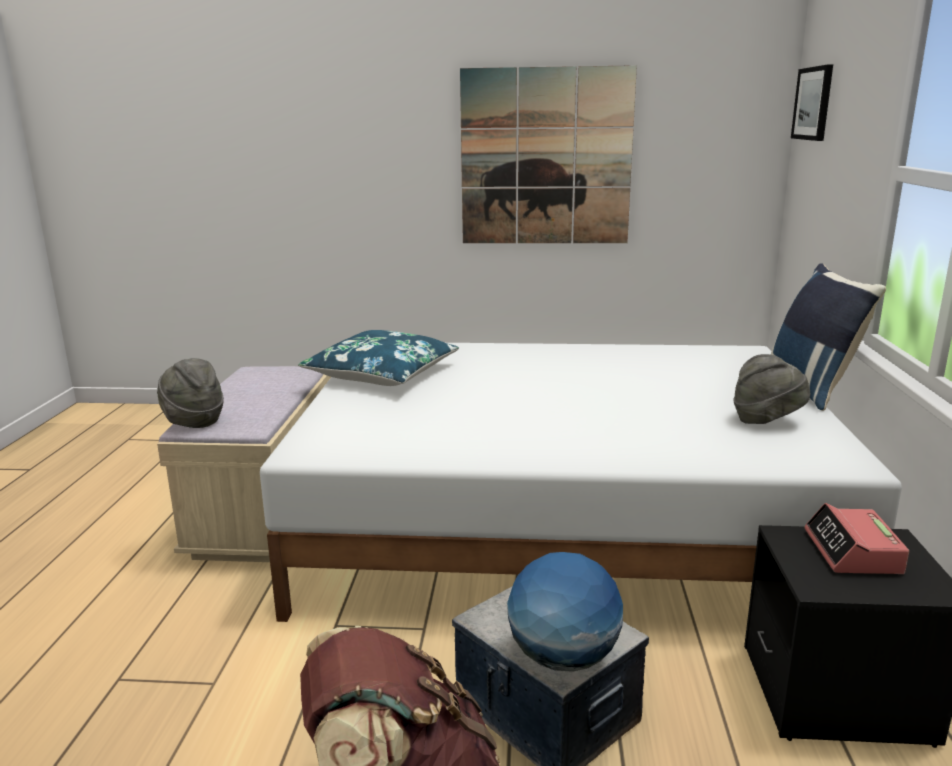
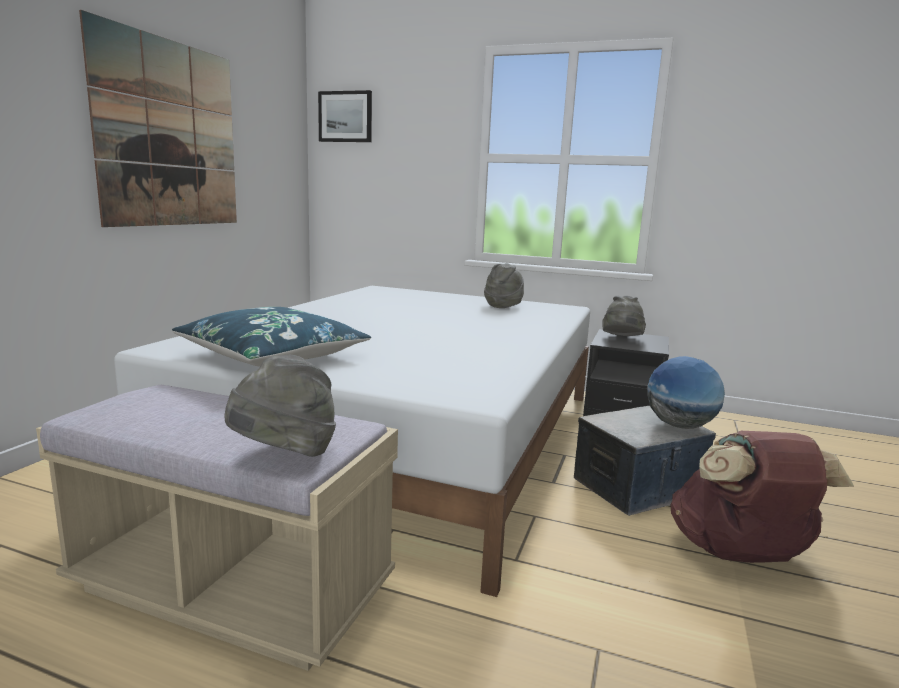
camera: 75 degrees left, 5 degrees down
blue pillow [771,263,886,411] -> none
alarm clock [804,503,909,574] -> grey hat [603,295,646,336]

